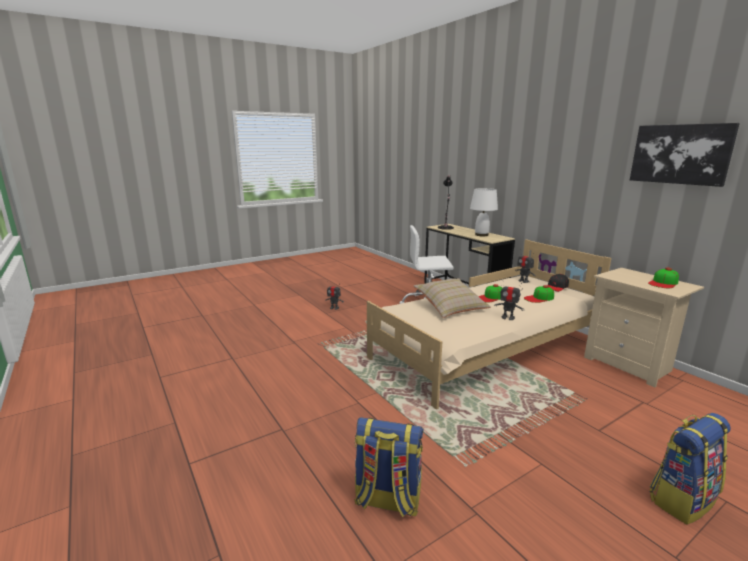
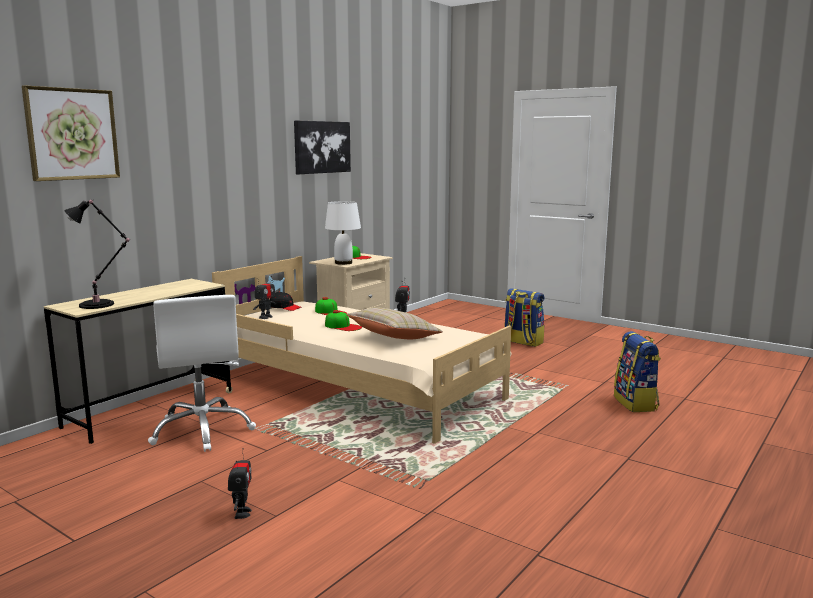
camera: 110 degrees left, 5 degrees down
white table lamp [470,188,498,237] -> white table lamp moved to [325,201,361,265]
none -> picture [22,85,120,181]

